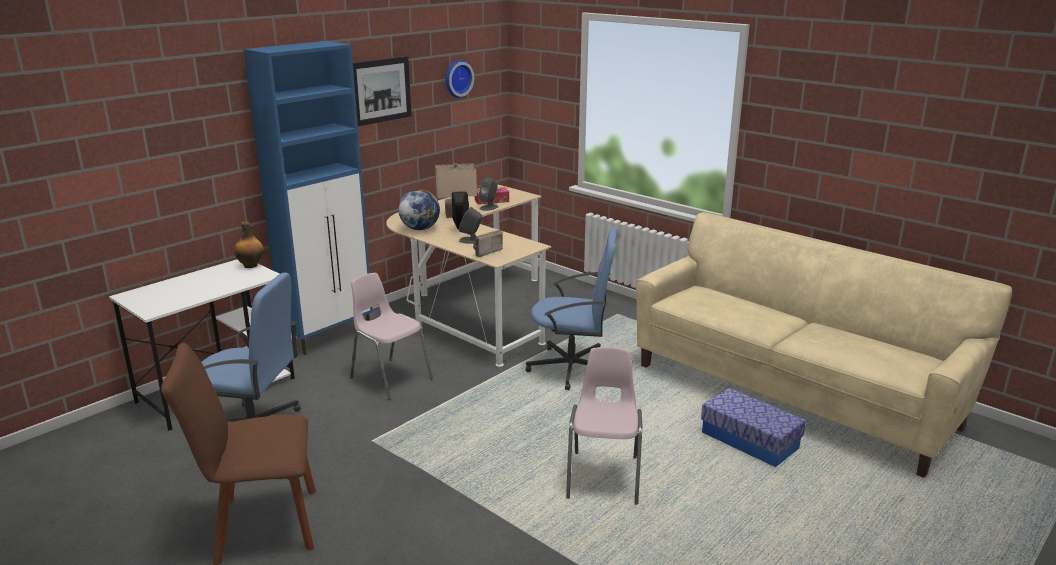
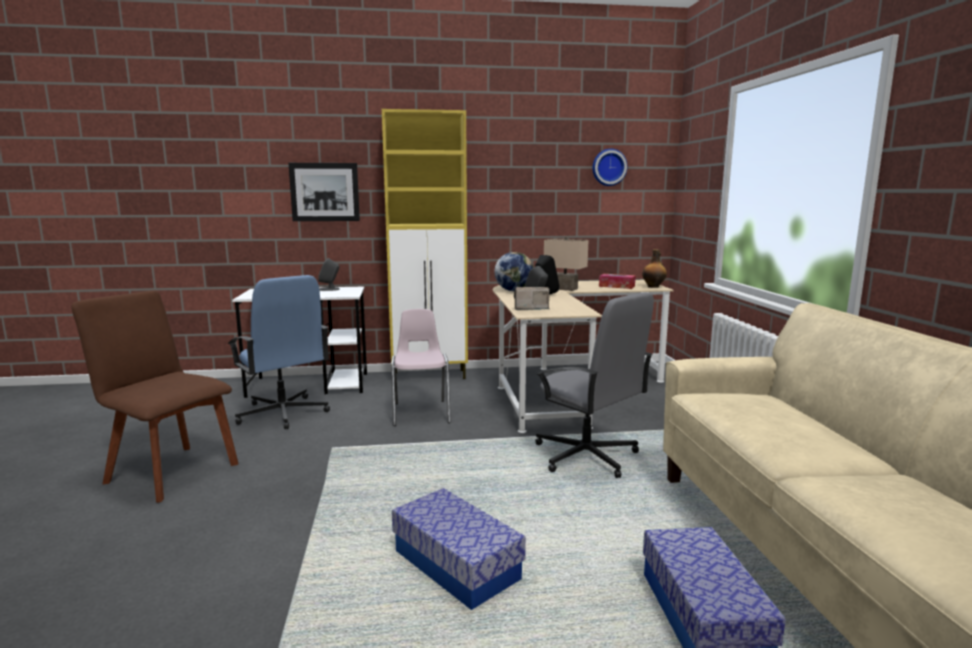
camera: 40 degrees right, 10 degrees down
bottle [234,221,264,268] -> bottle moved to [642,249,667,288]
blue cabinet [244,41,373,355] -> yellow cabinet [382,109,468,379]
picture [353,56,412,126] -> picture moved to [288,163,360,221]
grey speaker [479,177,498,211] -> grey speaker moved to [319,258,340,291]
blue office chair [526,228,617,390] -> grey office chair [535,292,654,478]
pink chair [566,347,642,505] -> storage box [392,488,526,610]

